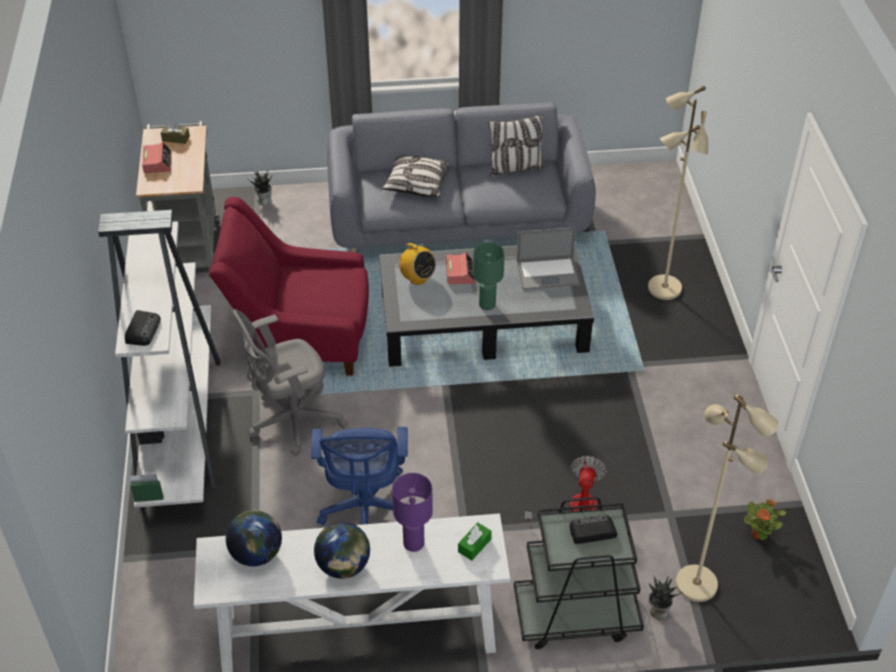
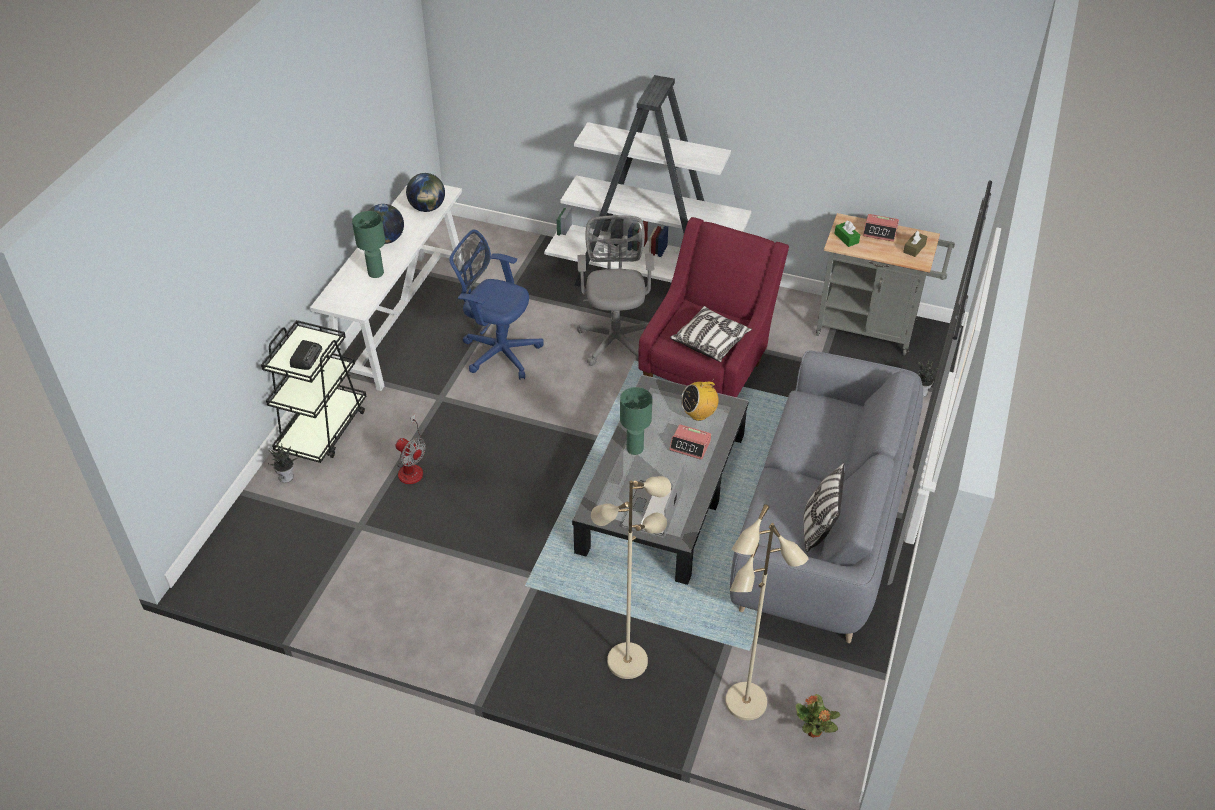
camera: 115 degrees right, 0 degrees up
radio [125,310,161,346] -> none
pillow [382,155,450,198] -> pillow moved to [670,306,752,362]
purple table lamp [392,473,433,552] -> green table lamp [352,211,385,278]
green tissue box [458,522,492,561] -> green tissue box moved to [834,221,860,247]
beige floor lamp [676,394,779,602] -> beige floor lamp moved to [725,504,808,720]
potted plant [744,499,786,540] -> potted plant moved to [796,694,840,738]

